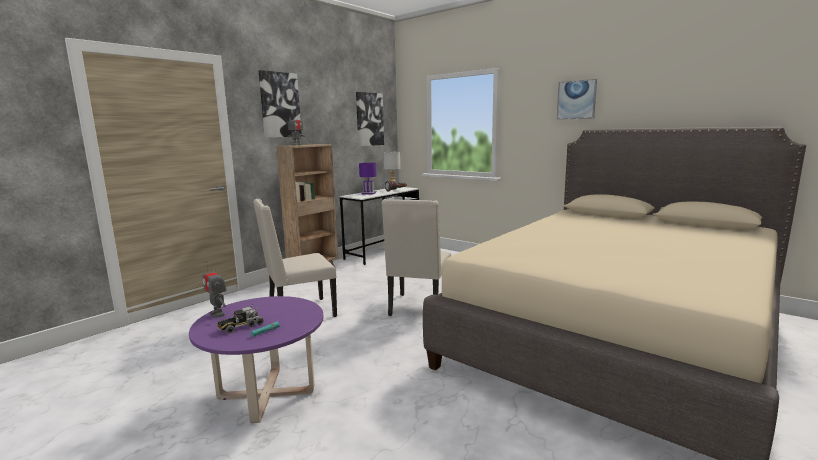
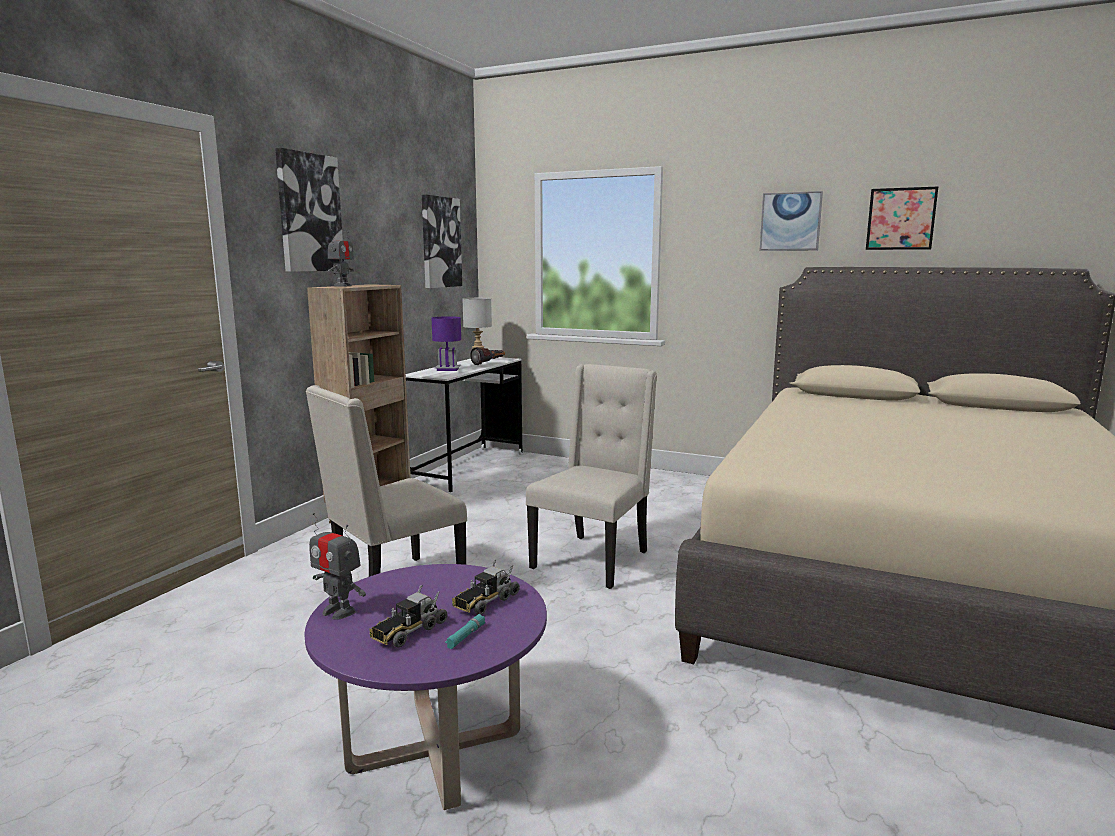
camera: 15 degrees left, 0 degrees up
beige chair [382,199,451,316] -> beige chair turned 150 degrees counterclockwise [526,364,657,589]
none -> toy truck [452,560,520,615]
none -> picture [866,187,938,250]

